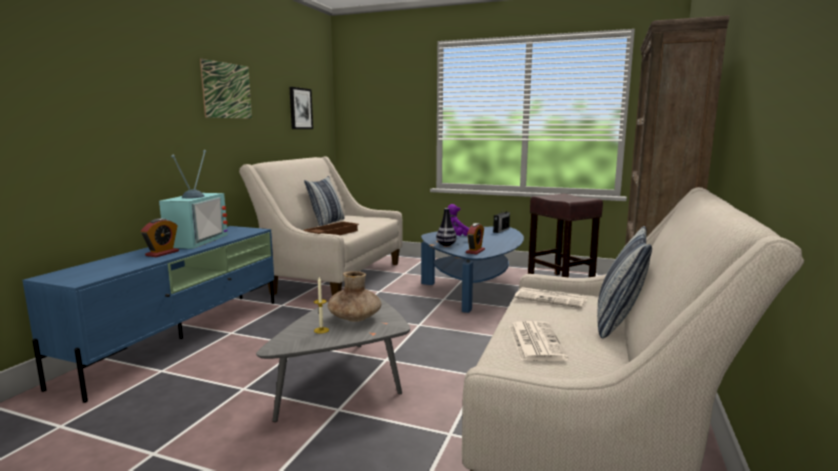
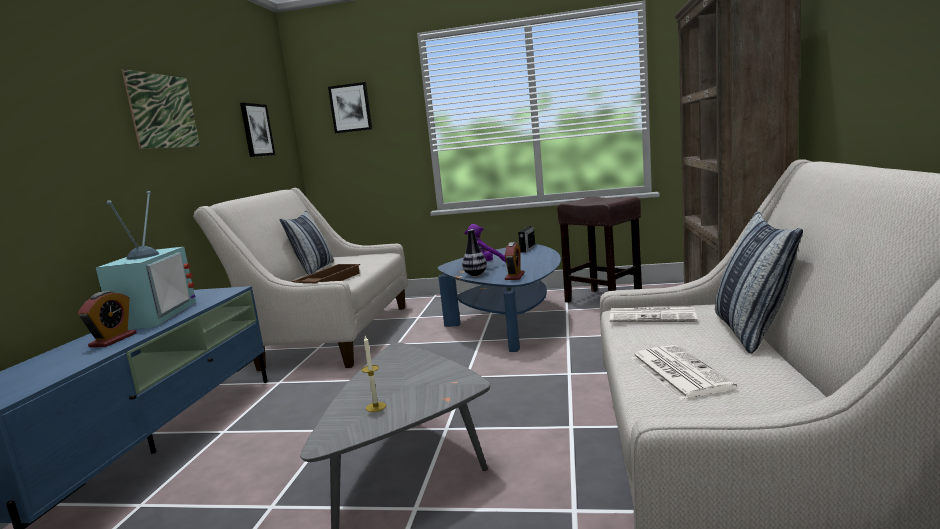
camera: 10 degrees left, 0 degrees up
brown vase [328,271,381,322] -> none
none -> picture [328,82,372,134]

